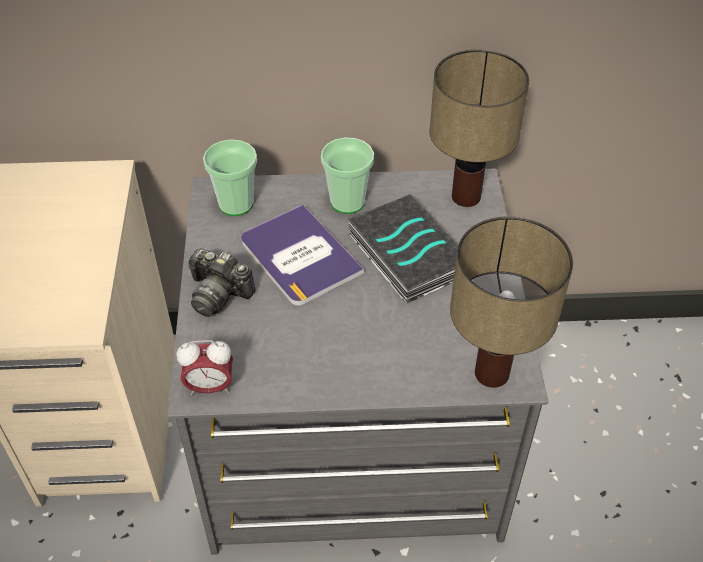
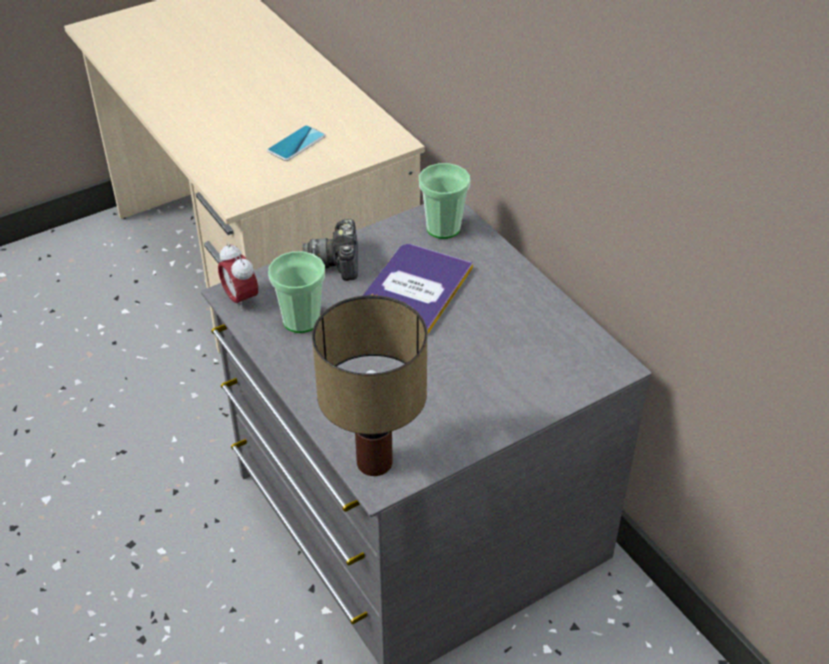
camera: 60 degrees right, 5 degrees down
cup [321,137,374,214] -> cup moved to [268,251,325,333]
book [348,194,458,304] -> none
table lamp [430,49,529,207] -> none
none -> phone [267,125,326,161]

